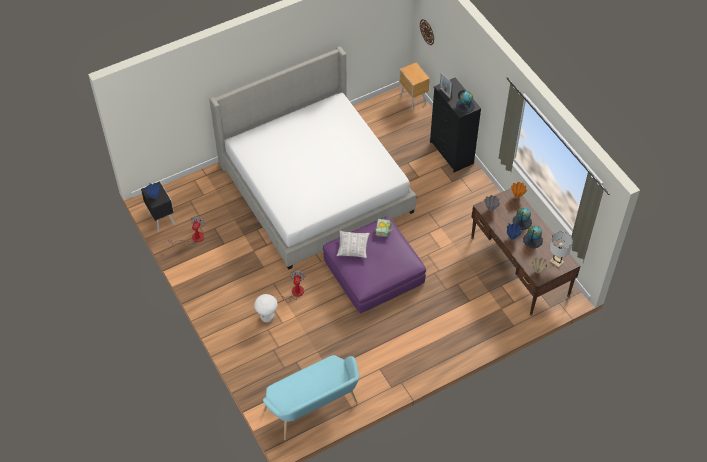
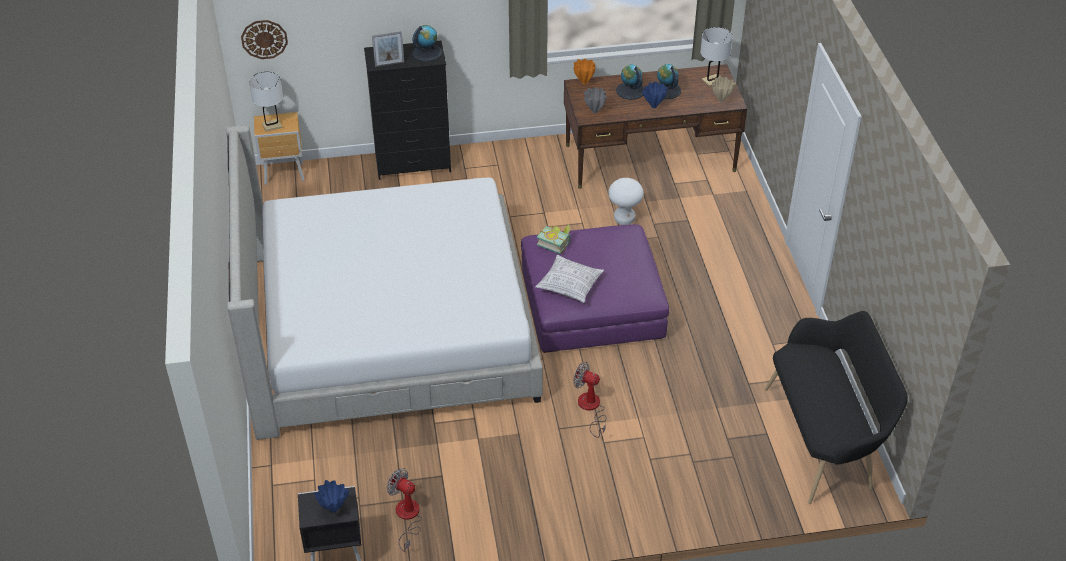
camera: 70 degrees left, 10 degrees down
white stool [254,294,278,323] -> white stool moved to [608,178,644,225]
turquoise bench [263,355,359,440] -> black bench [765,311,908,504]
none -> white table lamp [249,72,283,132]

